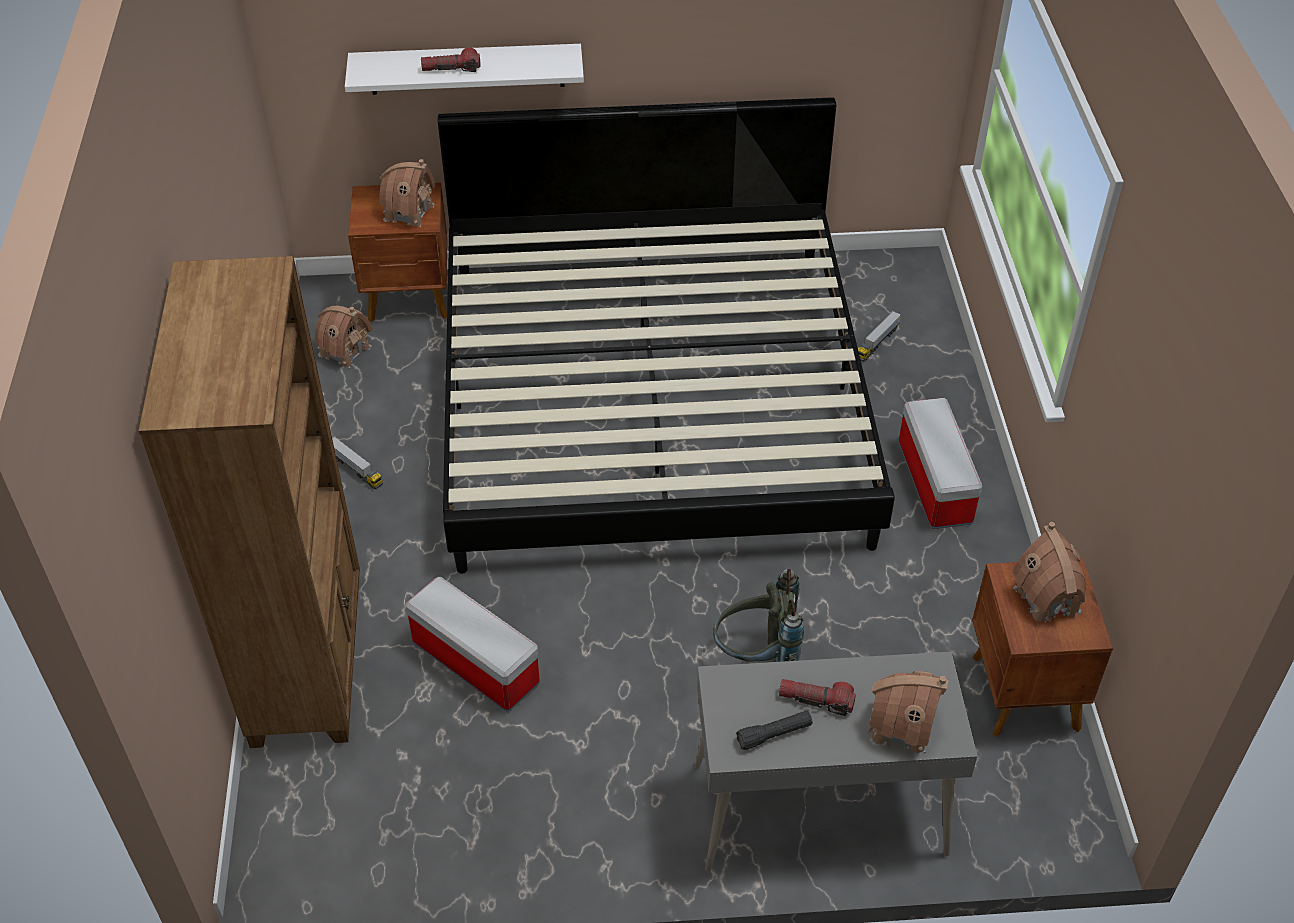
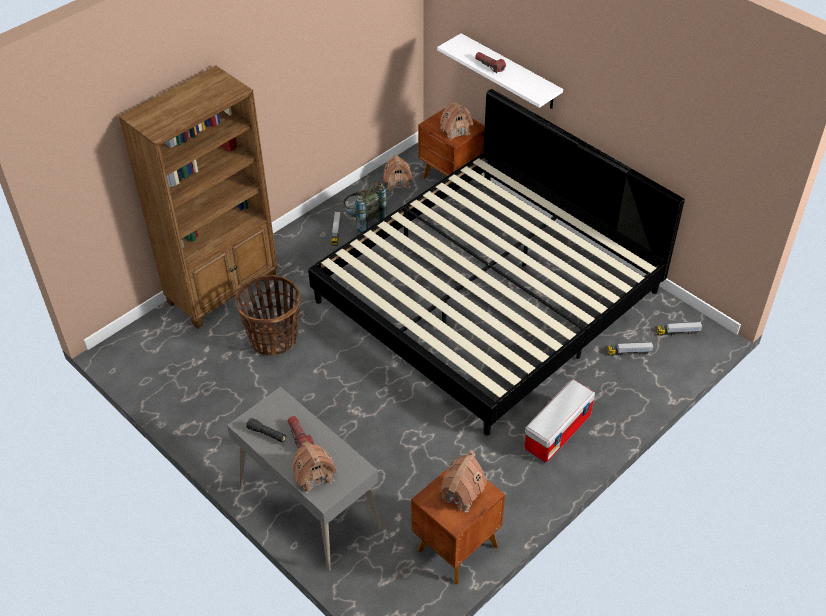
camera: 50 degrees right, 0 degrees up
storage box [406,577,540,711] -> basket [235,275,300,355]
grey backpack [713,569,804,662] -> grey backpack moved to [343,181,387,234]
none -> toy truck [656,322,702,336]

